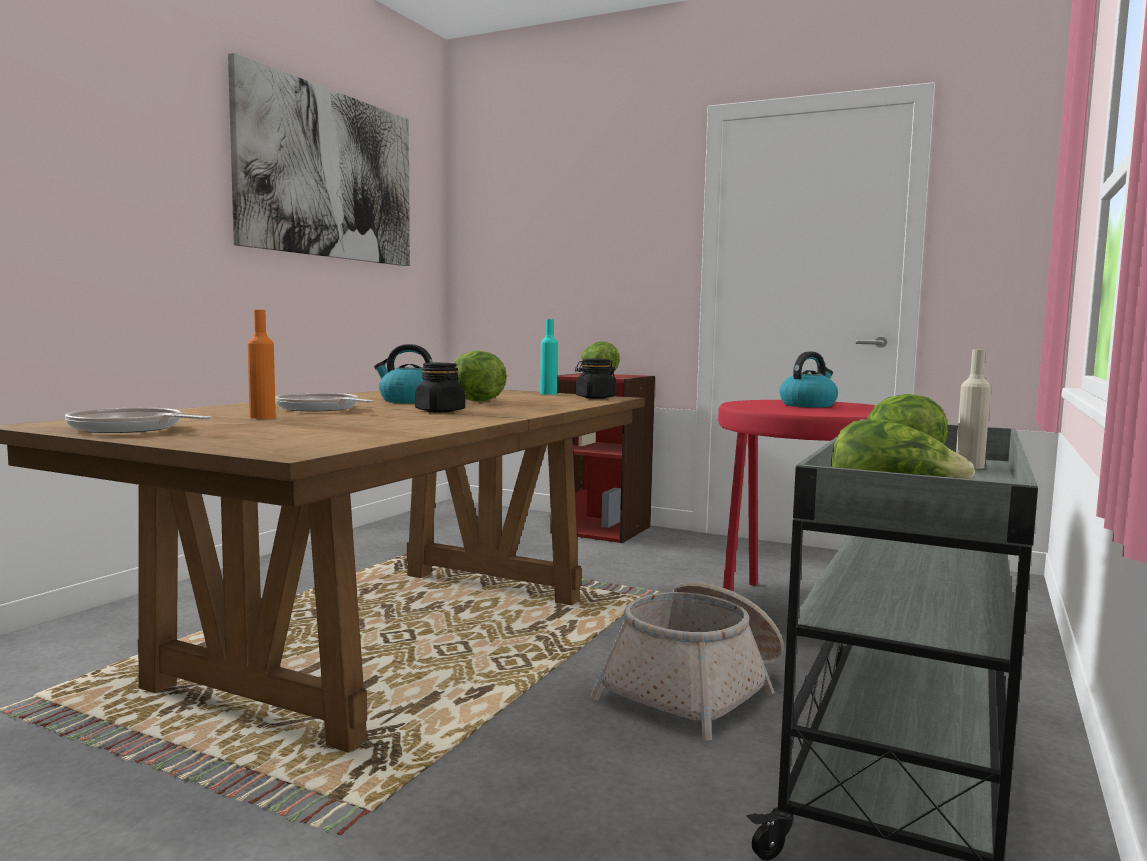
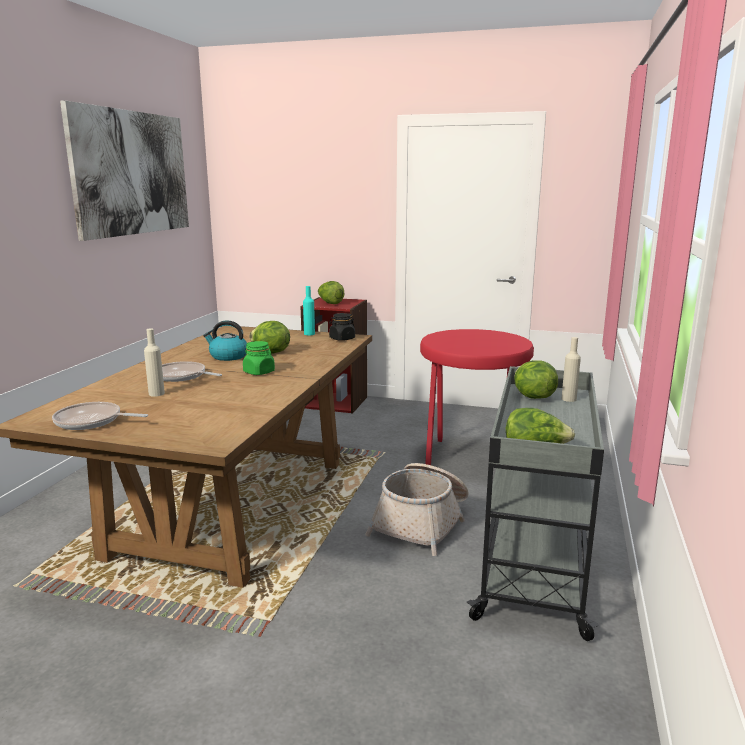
camera: 10 degrees left, 10 degrees up
orange bottle [248,310,276,419] -> beige bottle [144,328,165,397]
black jar [415,363,465,413] -> green jar [243,341,275,375]
kettle [780,351,838,408] -> none

